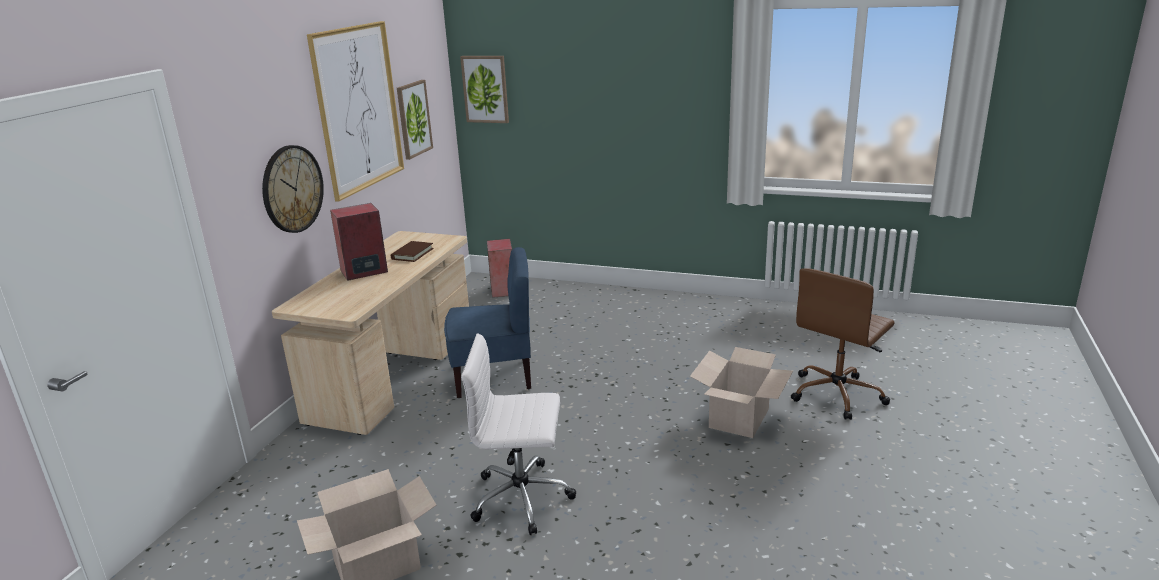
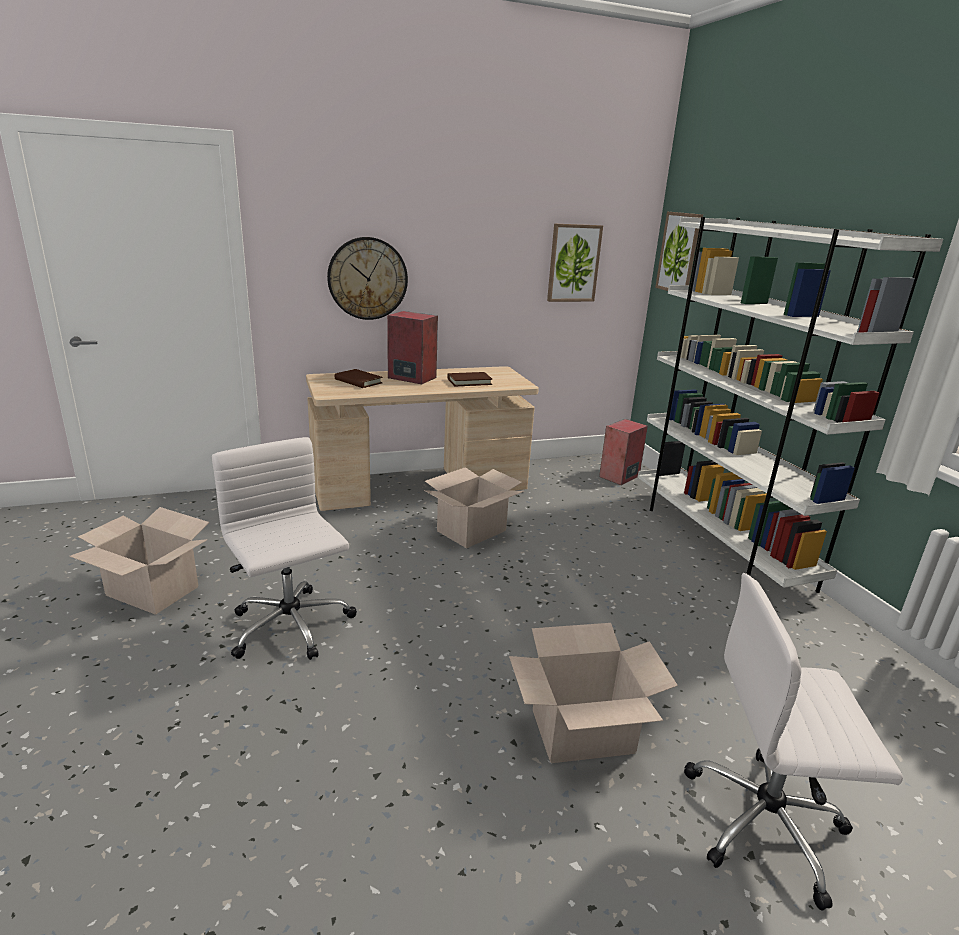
camera: 50 degrees right, 0 degrees up
picture [307,21,404,202] -> none
blue chair [444,247,531,398] -> cardboard box [424,467,524,548]
brown office chair [791,268,894,420] -> white office chair [684,573,903,910]
none -> brown book [335,369,382,388]
none -> white bookcase [637,217,943,593]

